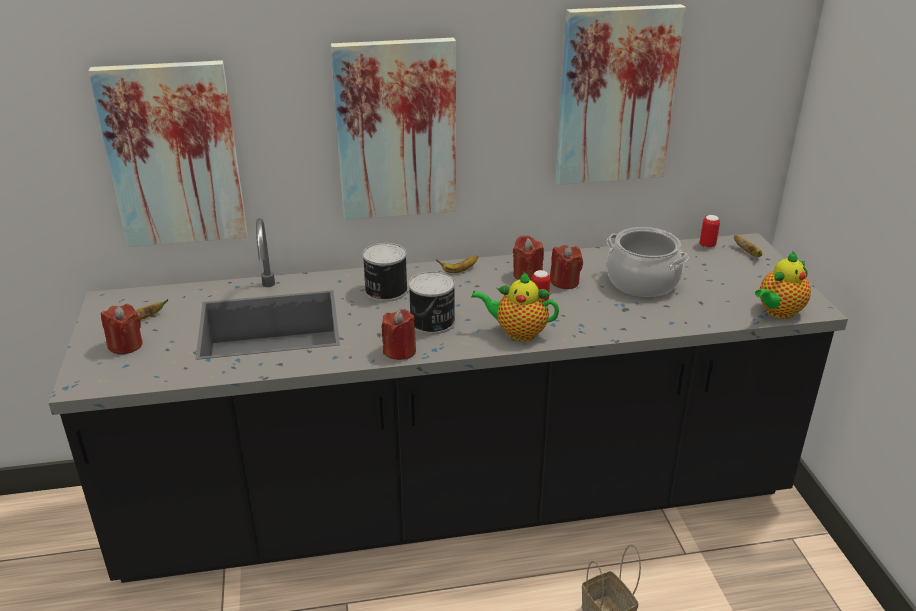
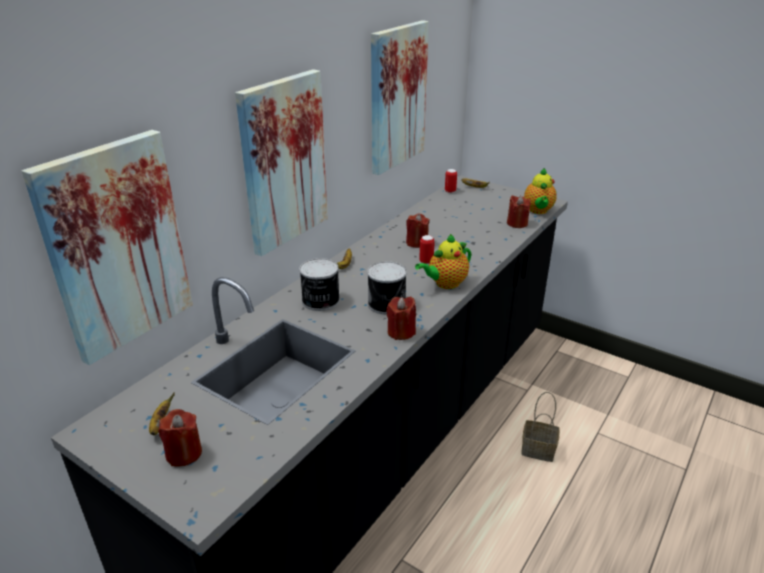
camera: 45 degrees left, 0 degrees up
red candle [513,235,544,281] -> red candle moved to [507,195,530,228]
cooking pot [607,227,689,297] -> none

